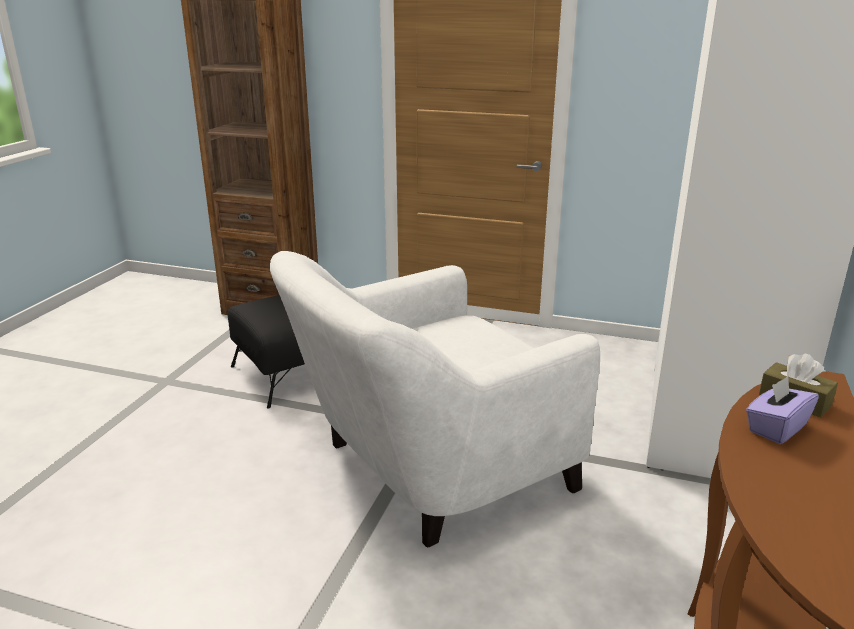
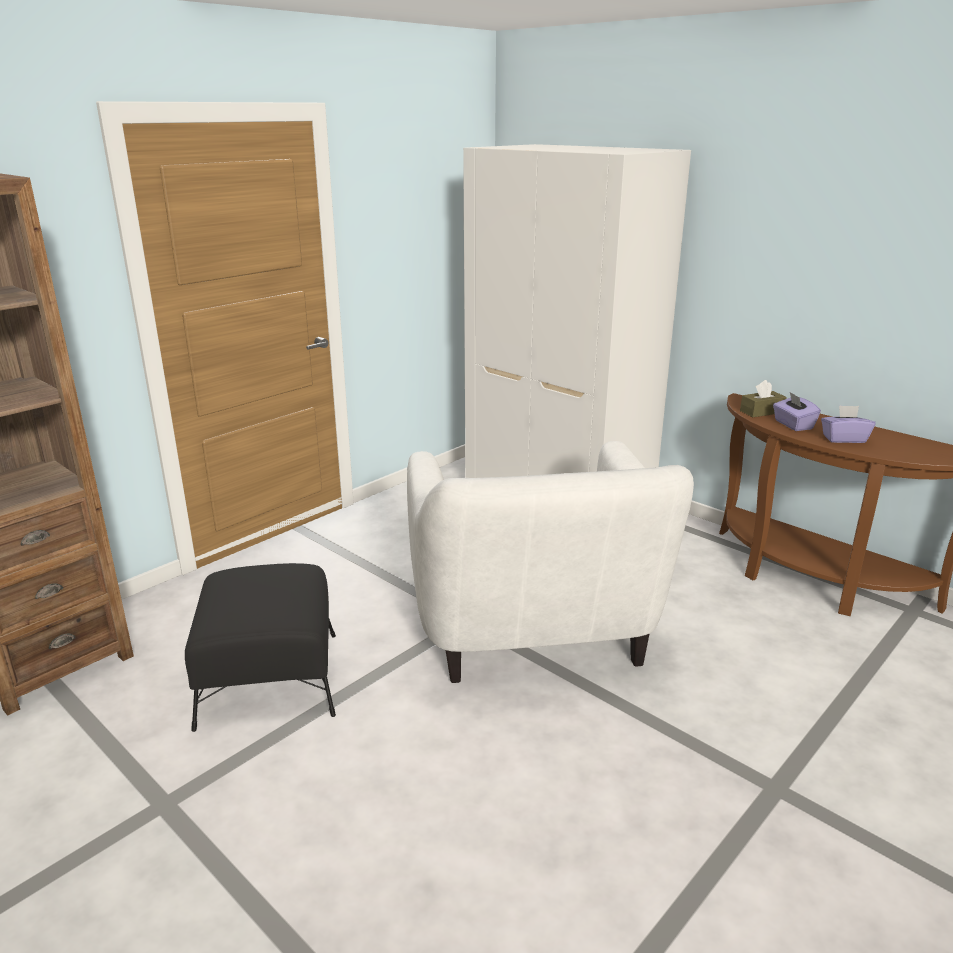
camera: 65 degrees left, 0 degrees up
none -> purple tissue box [821,405,876,443]

